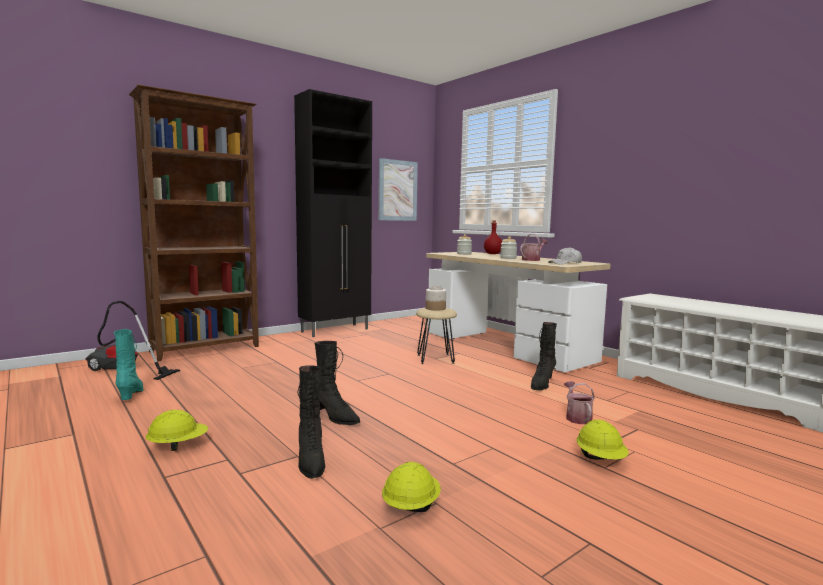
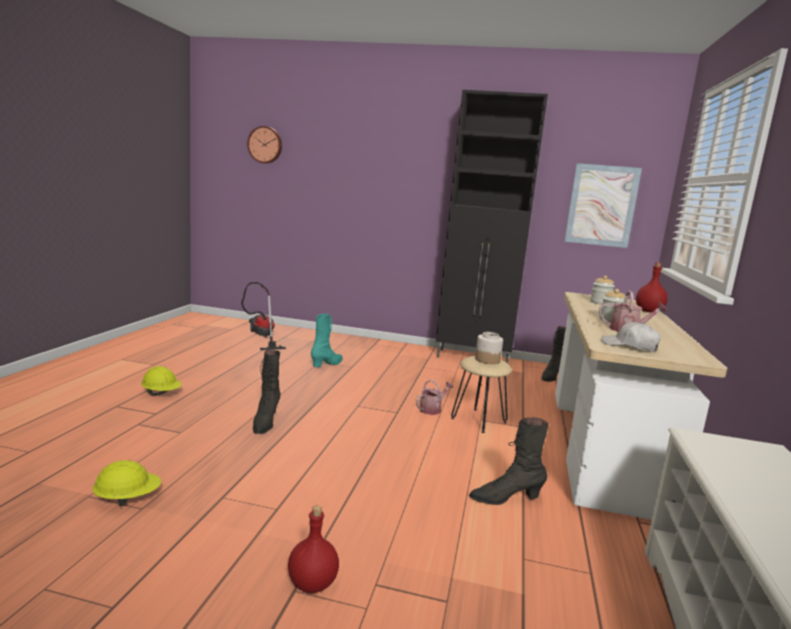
camera: 50 degrees right, 5 degrees up
turquoise boot [114,329,144,400] -> turquoise boot moved to [311,314,343,367]
brown bookcase [129,85,259,361] -> none
black boot [297,365,325,479] -> black boot moved to [542,326,566,382]
watering can [564,381,595,424] -> watering can moved to [416,380,454,415]
yellow hard hat [576,420,629,460] -> red bottle [288,506,339,593]
none -> wall clock [247,126,282,164]

